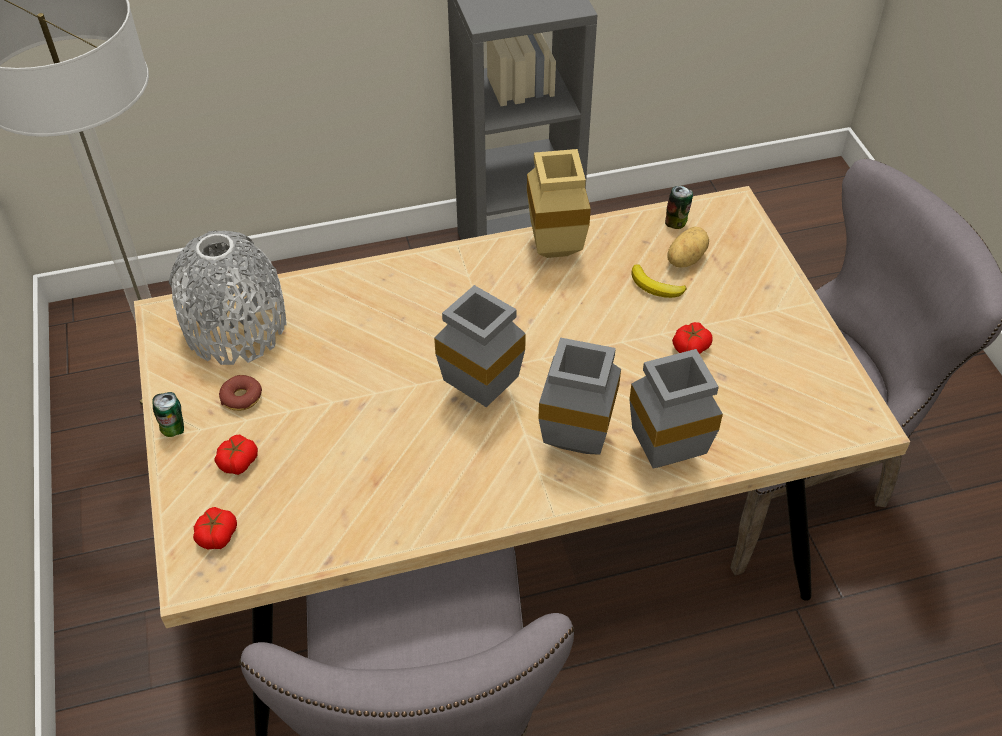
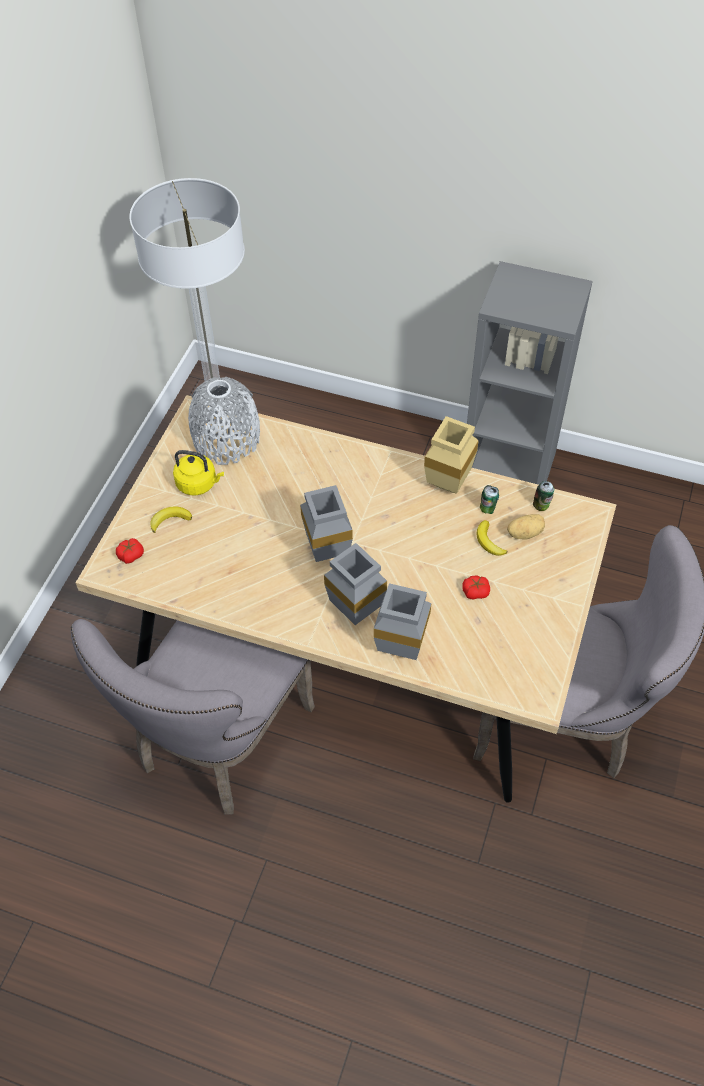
camera: 35 degrees right, 5 degrees up
can [153,392,184,437] -> can moved to [480,485,499,514]
tomato [215,435,258,475] -> banana [150,507,192,533]
donut [219,375,262,411] -> yellow kettle [173,450,224,495]

